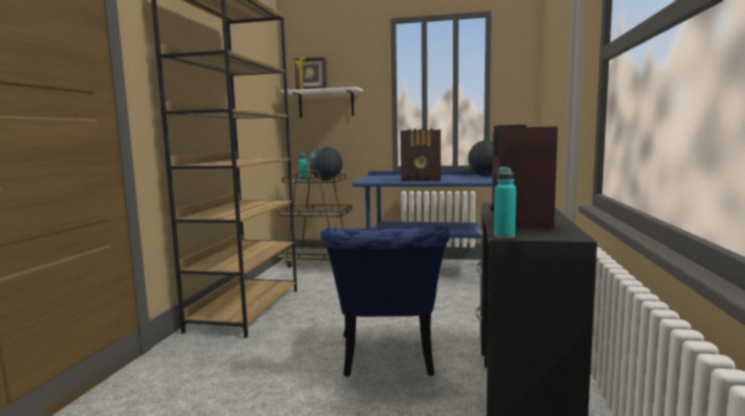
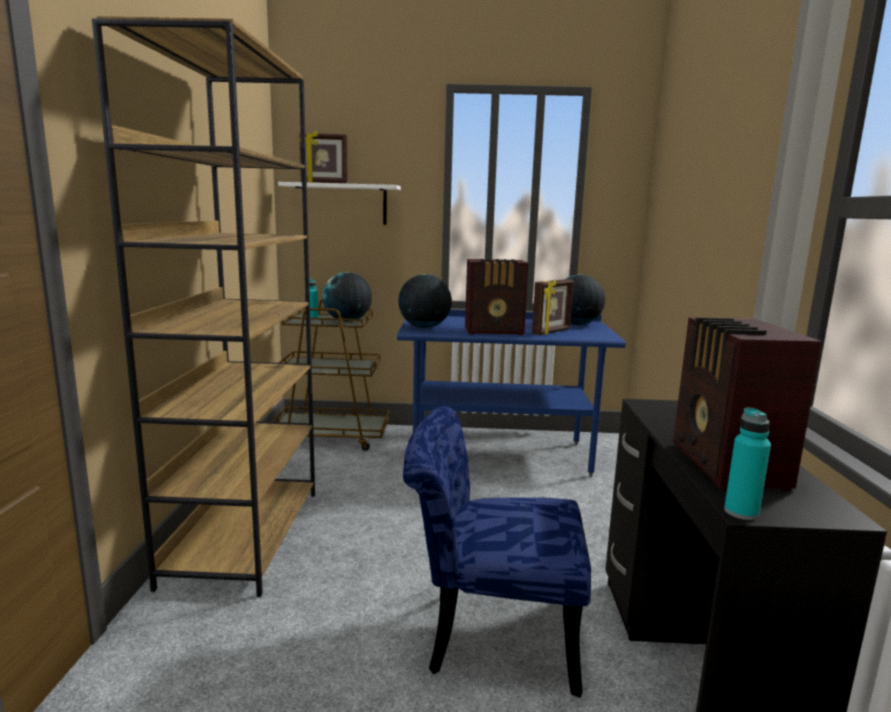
camera: 10 degrees left, 5 degrees up
blue chair [320,226,450,377] -> blue chair turned 105 degrees clockwise [403,406,591,698]
none -> globe [398,274,452,328]
none -> picture frame [532,279,574,335]

